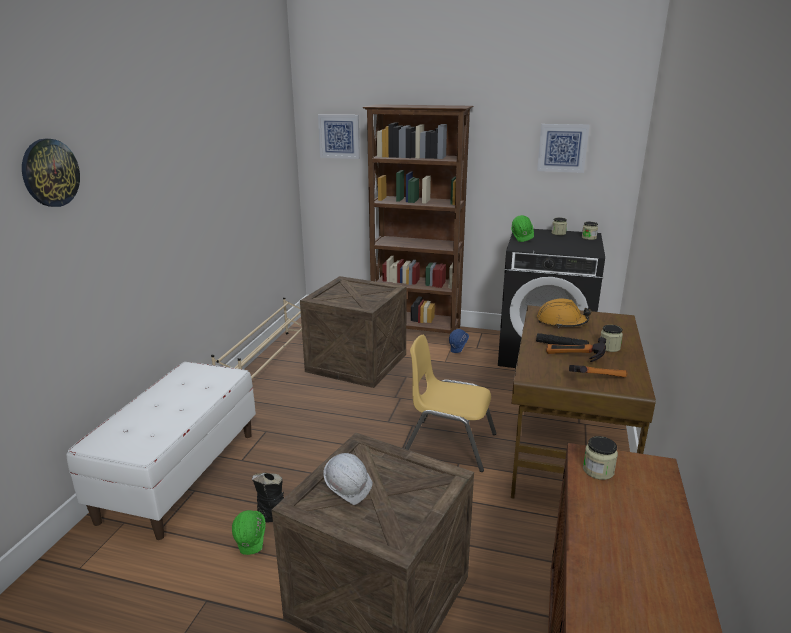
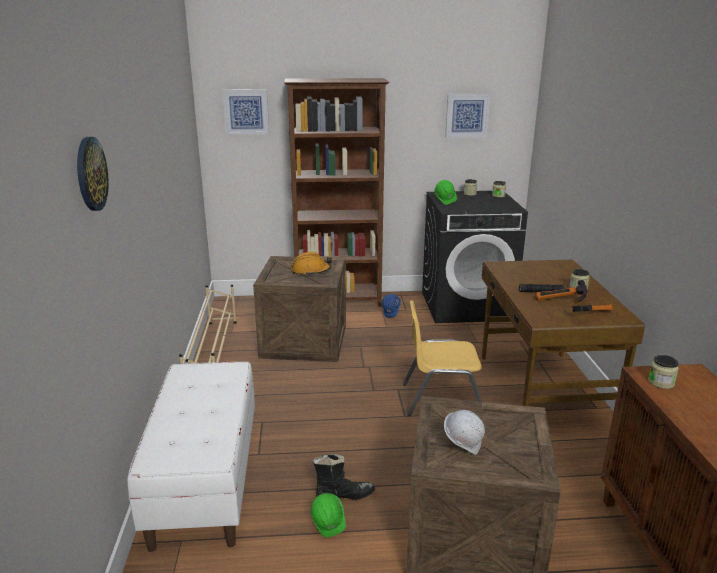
camera: 20 degrees left, 0 degrees up
orange hard hat [537,299,591,328] -> orange hard hat moved to [291,252,332,274]

